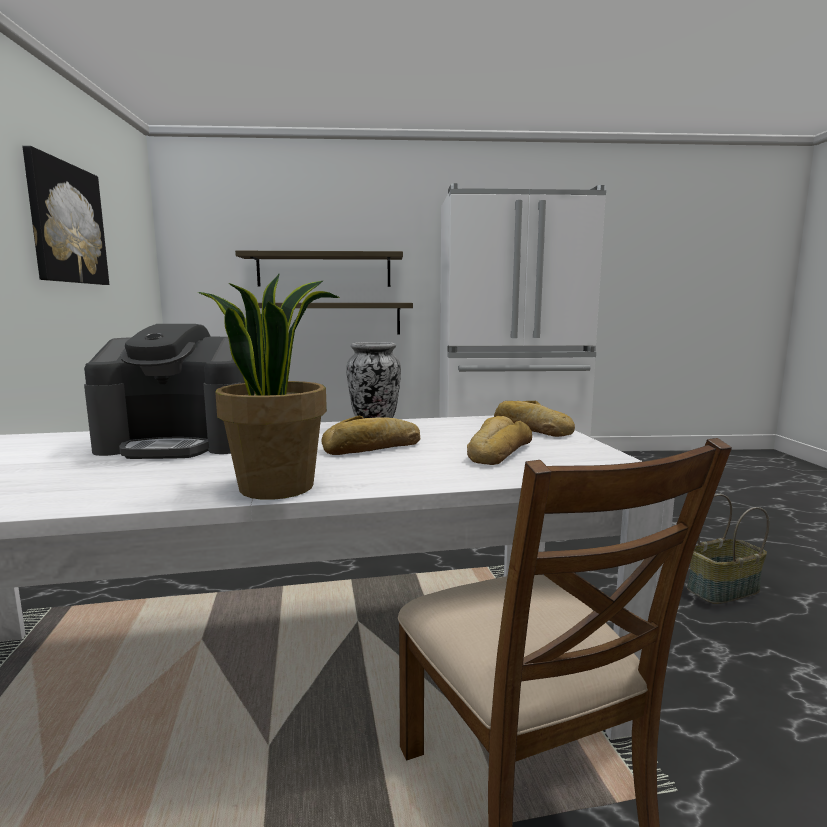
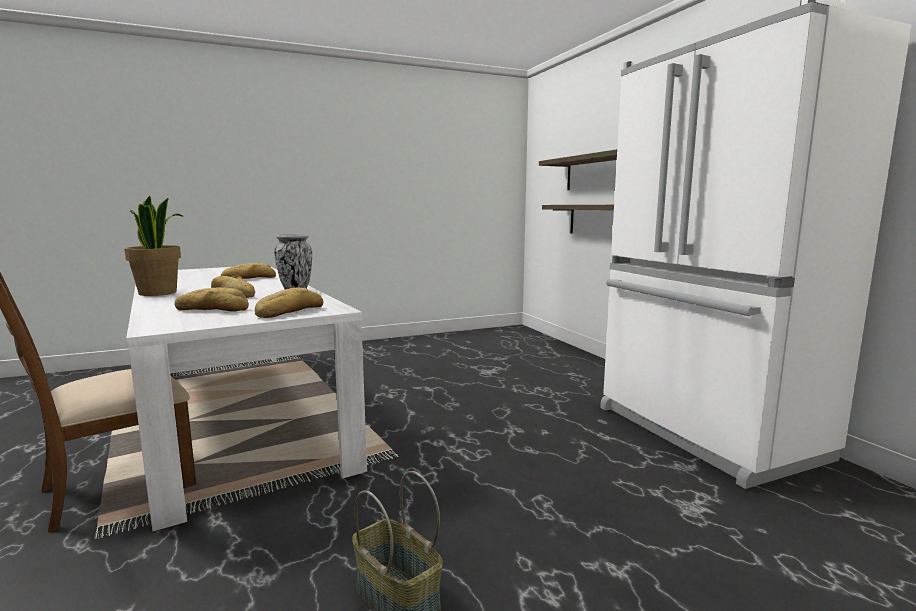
camera: 70 degrees right, 0 degrees up
picture [22,146,109,285] -> none
coffee machine [84,324,245,459] -> bread [221,263,276,279]

